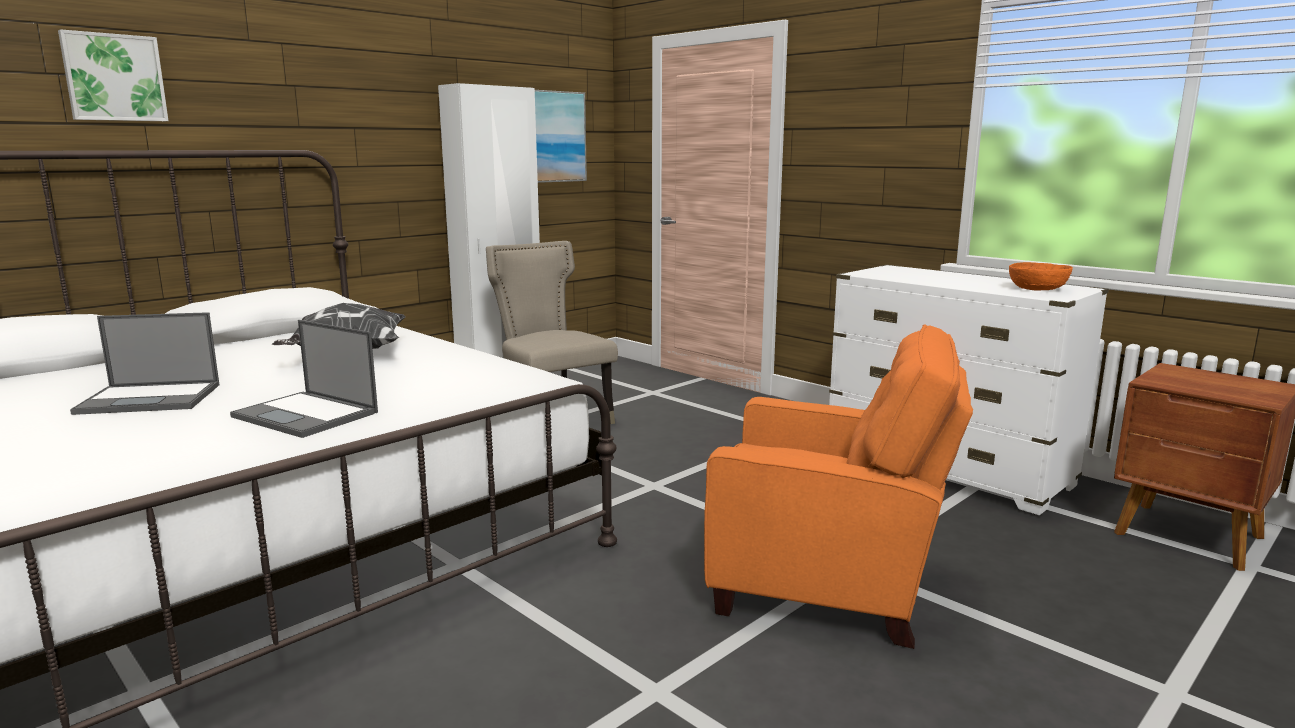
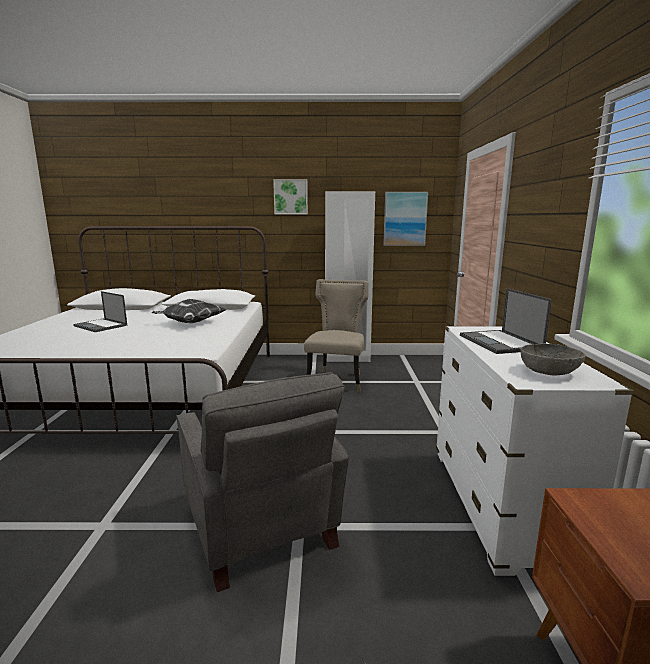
camera: 45 degrees right, 0 degrees up
picture [58,29,168,121] -> picture moved to [273,179,308,214]
laptop [230,320,378,438] -> laptop moved to [460,288,552,354]
orange armchair [704,324,973,649] -> grey armchair [176,372,349,592]
orange bowl [1009,262,1073,290] -> grey bowl [520,344,586,375]

